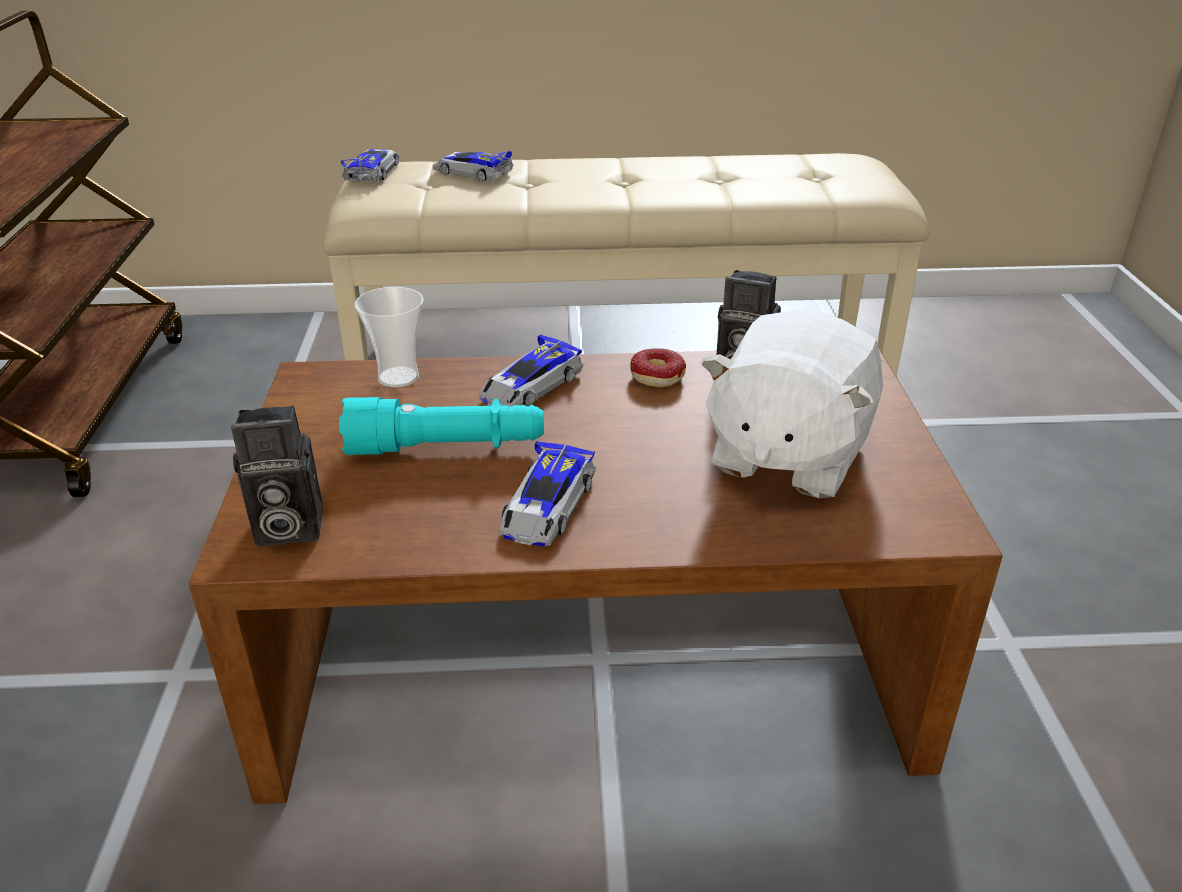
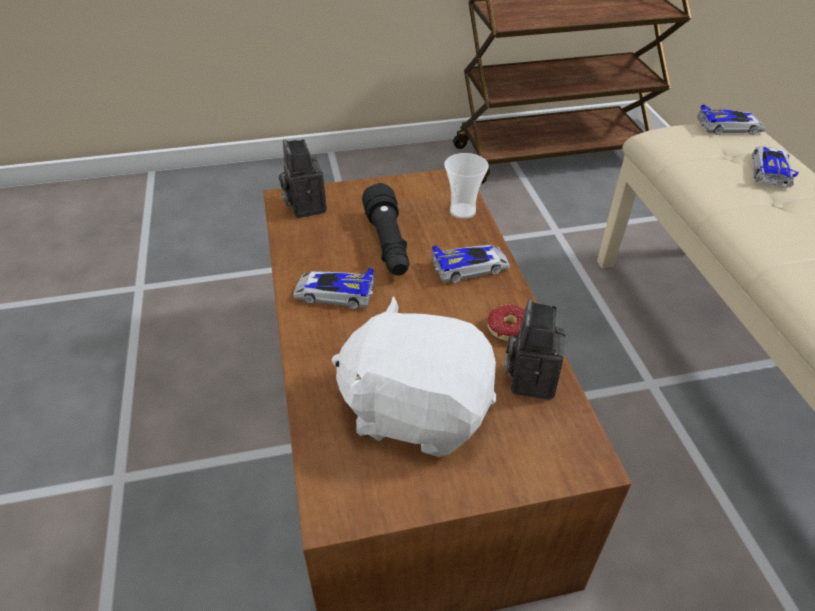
camera: 80 degrees right, 10 degrees up
turquoise flashlight [339,397,544,455] -> black flashlight [362,183,410,275]
toy car [479,334,583,407] -> toy car turned 135 degrees clockwise [431,245,510,283]

